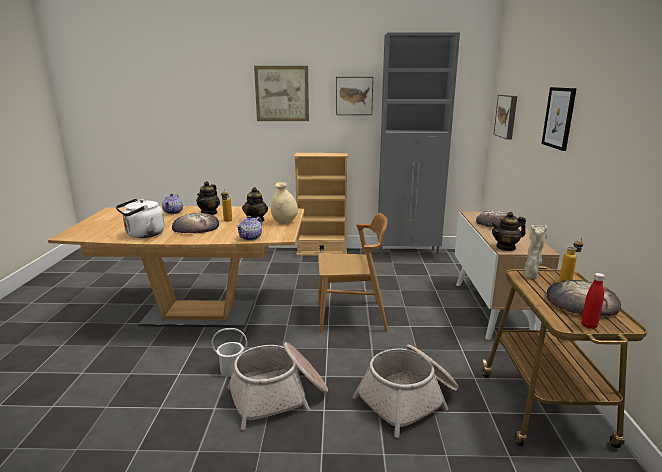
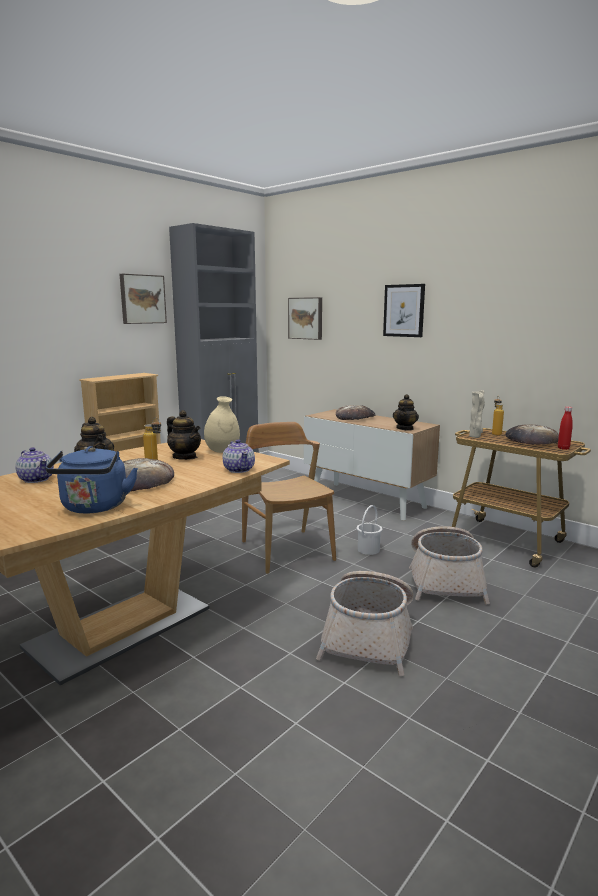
camera: 50 degrees left, 5 degrees down
white kettle [116,199,164,238] -> blue kettle [45,446,138,514]
white bucket [212,328,247,377] -> white bucket moved to [356,505,383,555]
picture [254,66,309,121] -> none
brown chair [318,213,388,334] -> brown chair turned 60 degrees counterclockwise [242,422,336,574]

